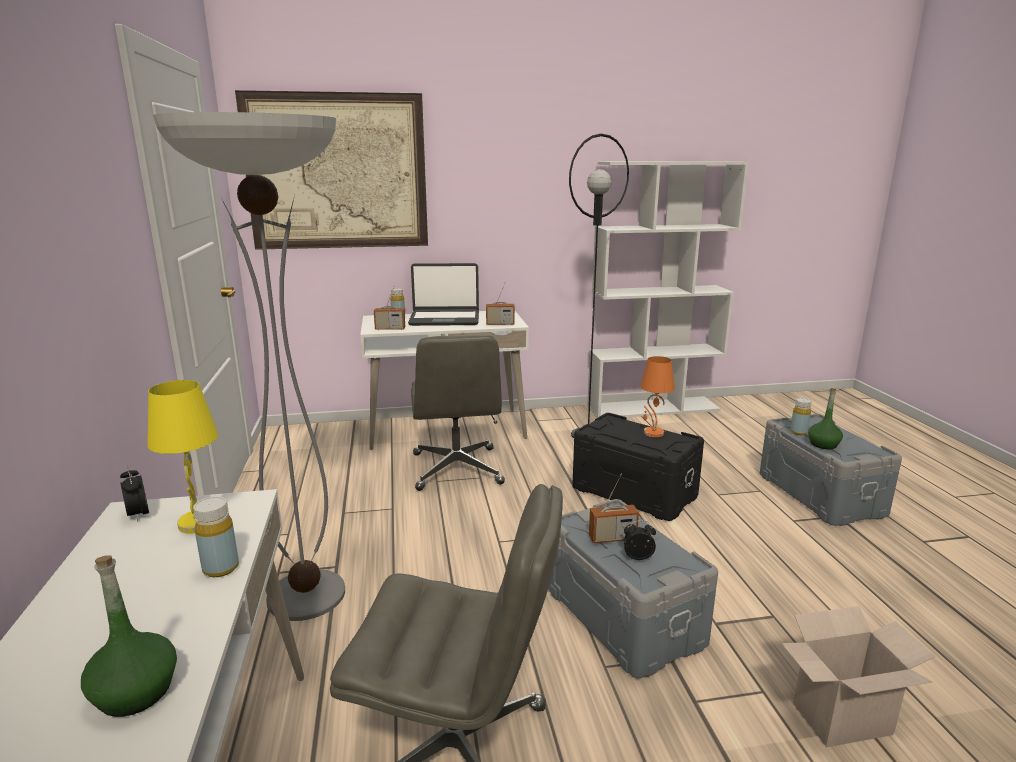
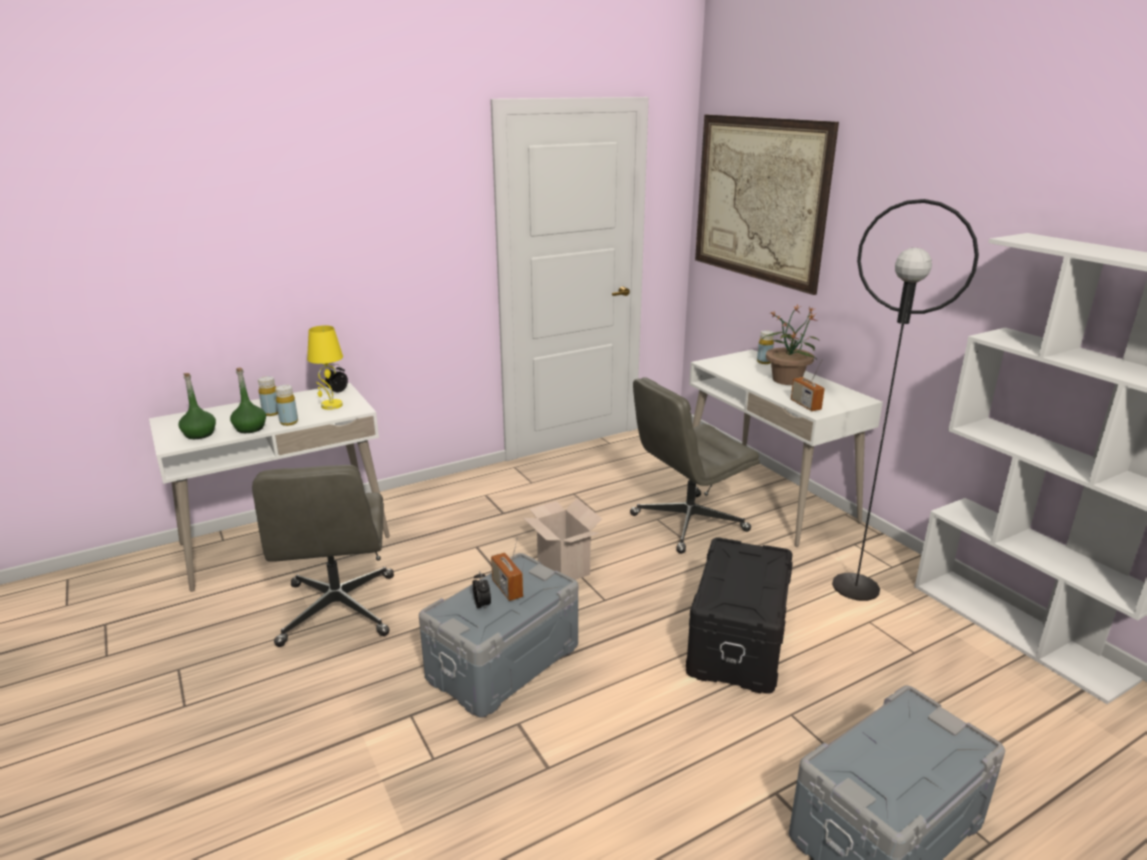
camera: 70 degrees right, 5 degrees up
floor lamp [153,112,345,621] -> none
radio [374,287,405,330] -> none
laptop [408,263,479,326] -> potted plant [762,304,819,385]
orange table lamp [640,356,675,437] -> none
cardboard box [781,606,935,747] -> cardboard box moved to [523,499,602,580]
yellow bottle [790,398,812,435] -> yellow bottle moved to [258,376,278,416]
green bottle [808,388,843,449] -> green bottle moved to [230,368,266,433]

